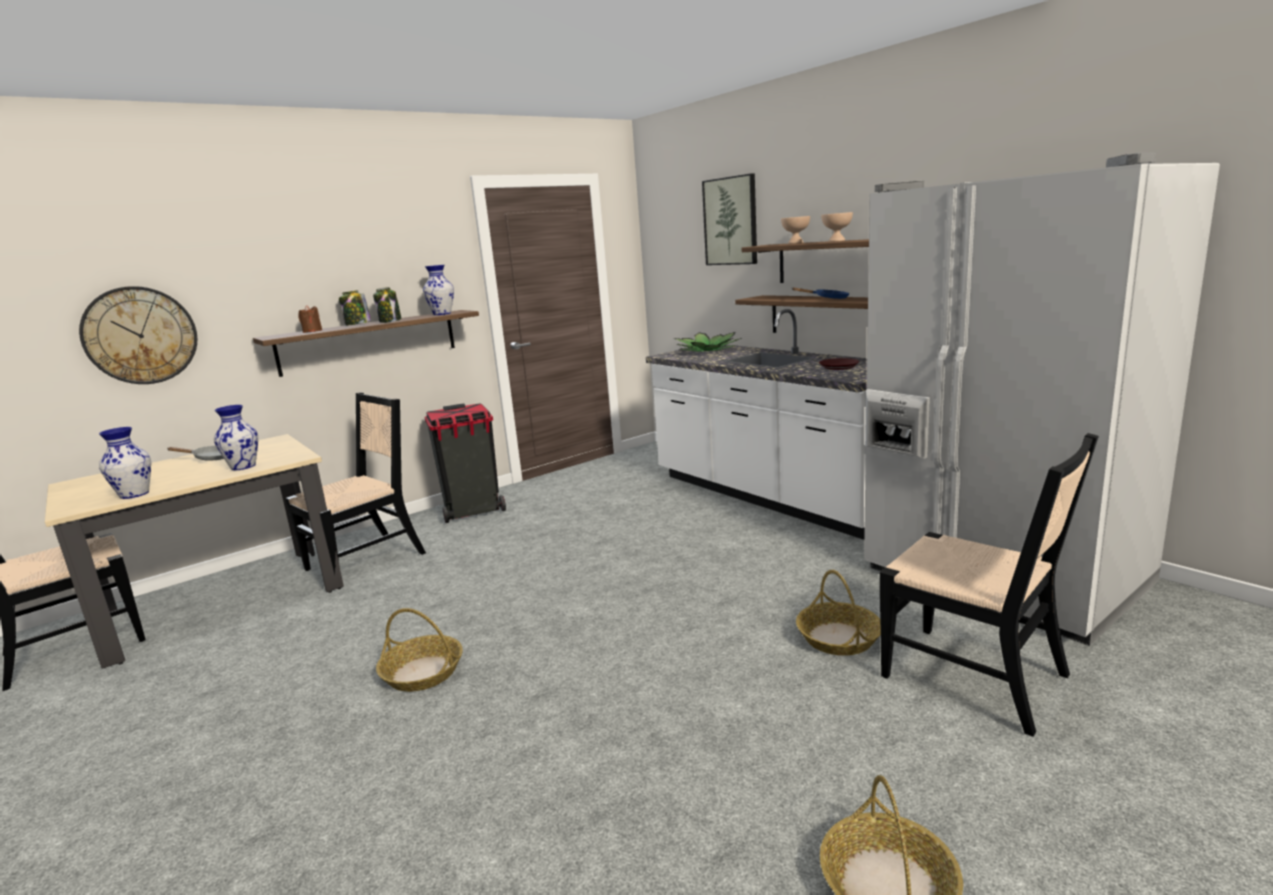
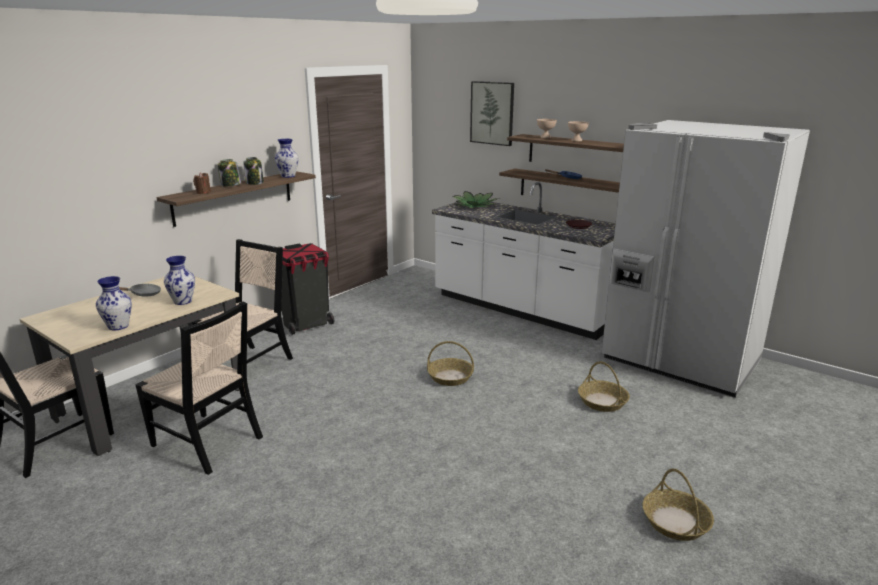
camera: 15 degrees left, 5 degrees up
wall clock [79,286,197,384] -> none
basket [376,608,463,692] -> basket moved to [427,341,474,386]
chair [880,433,1099,737] -> chair moved to [135,301,263,475]

